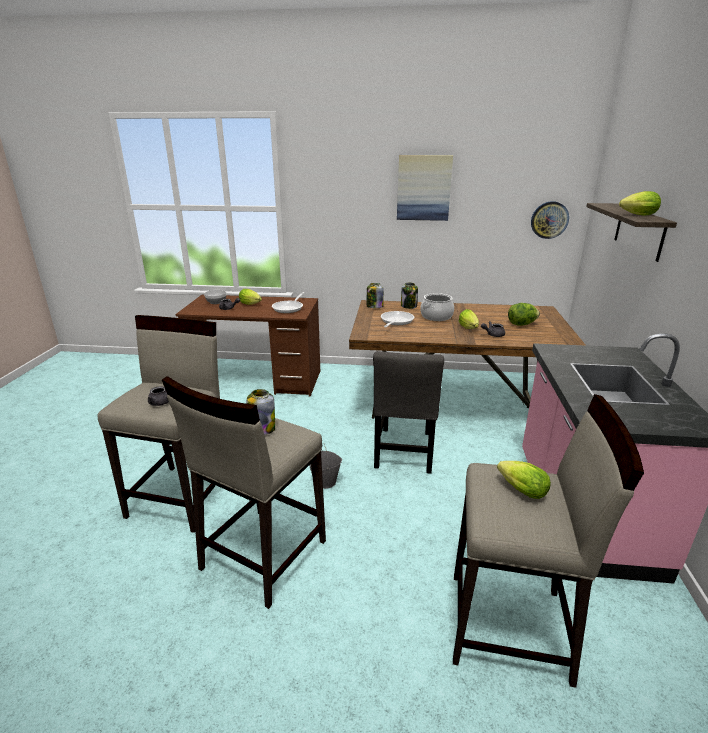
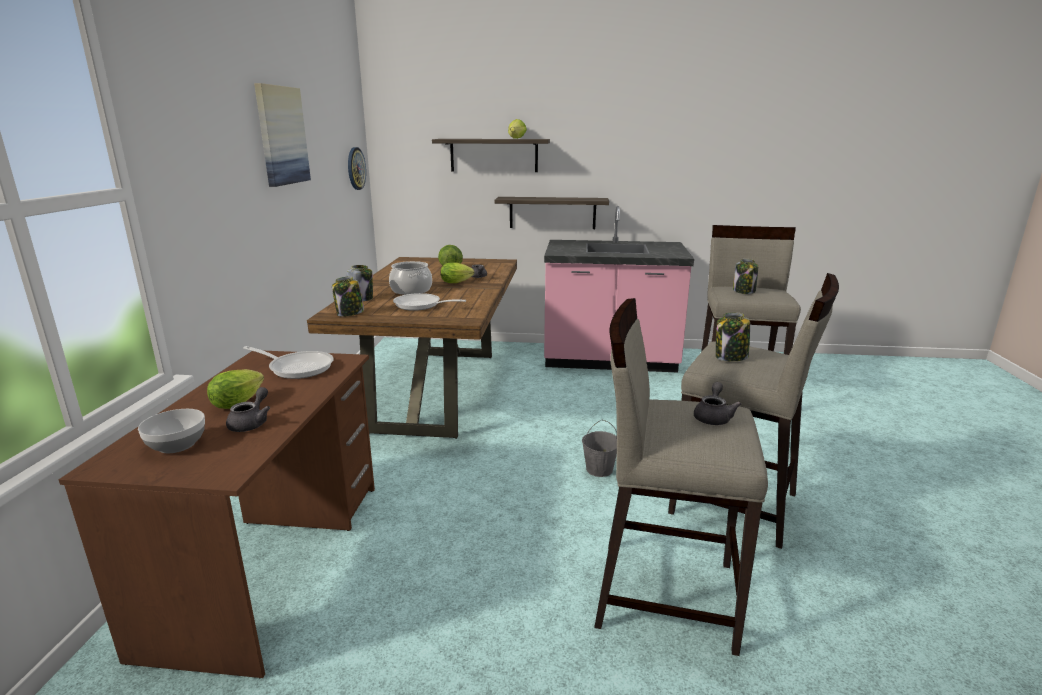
camera: 90 degrees left, 5 degrees down
grey chair [373,351,444,474] -> none
lettuce [497,461,551,499] -> jar [733,259,758,294]
none -> shelf [494,197,609,229]

